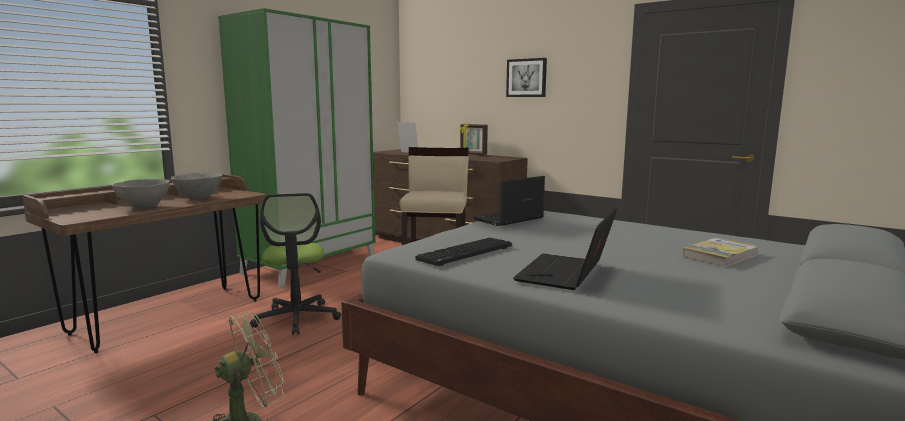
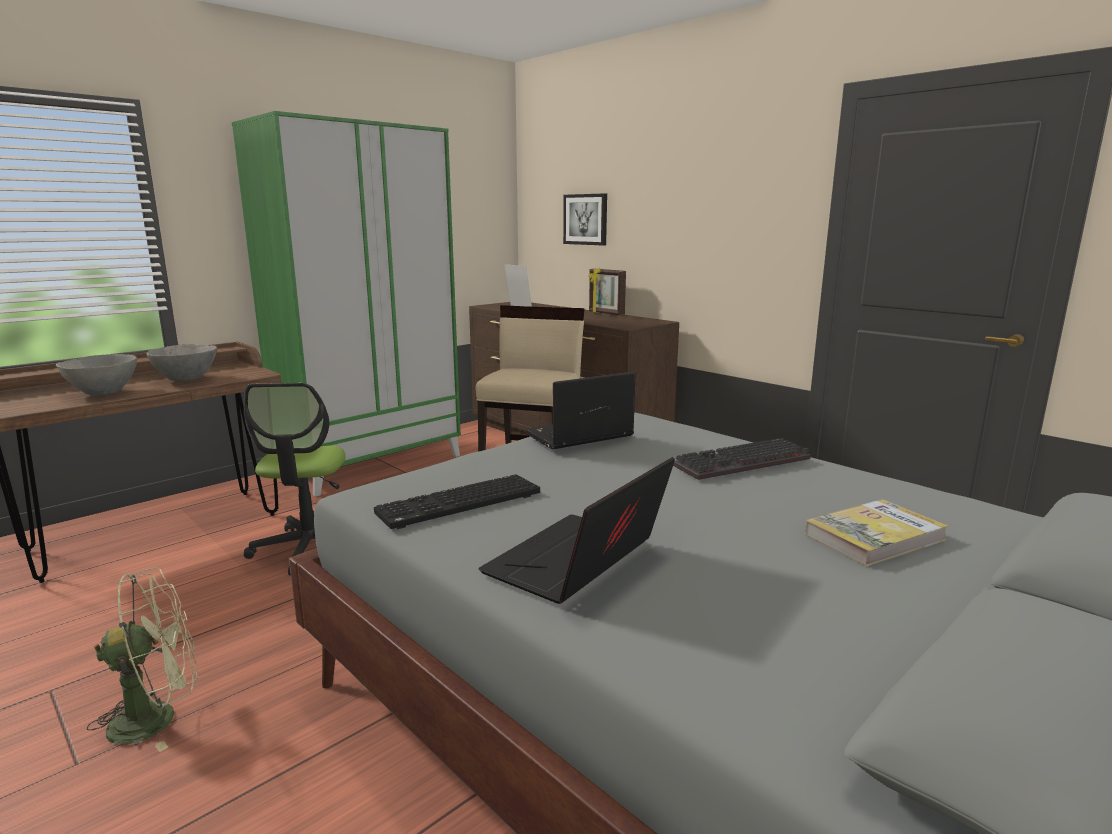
camera: 10 degrees right, 5 degrees up
picture [506,58,547,97] -> picture moved to [563,193,607,245]
none -> keyboard [673,438,811,480]

